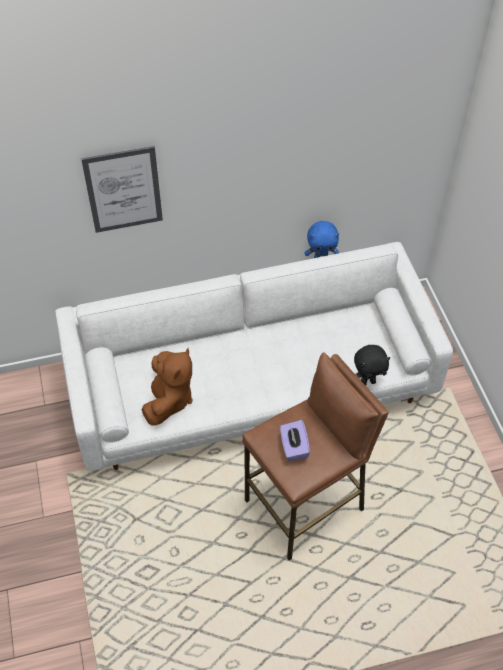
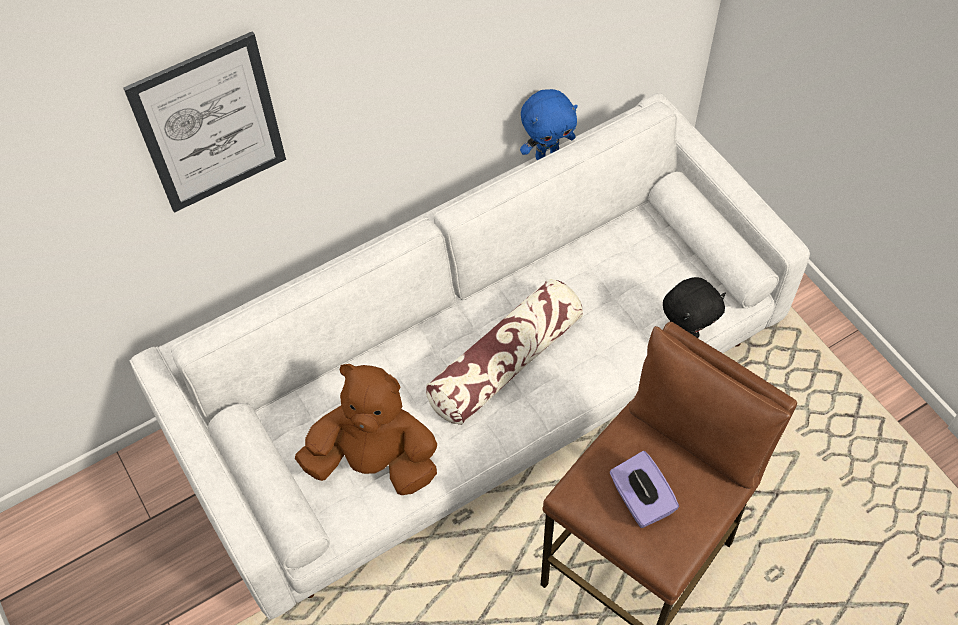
camera: 15 degrees left, 5 degrees up
brown plush toy [142,348,193,426] -> brown plush toy turned 75 degrees counterclockwise [295,364,437,495]
none -> pillow [426,279,583,425]

